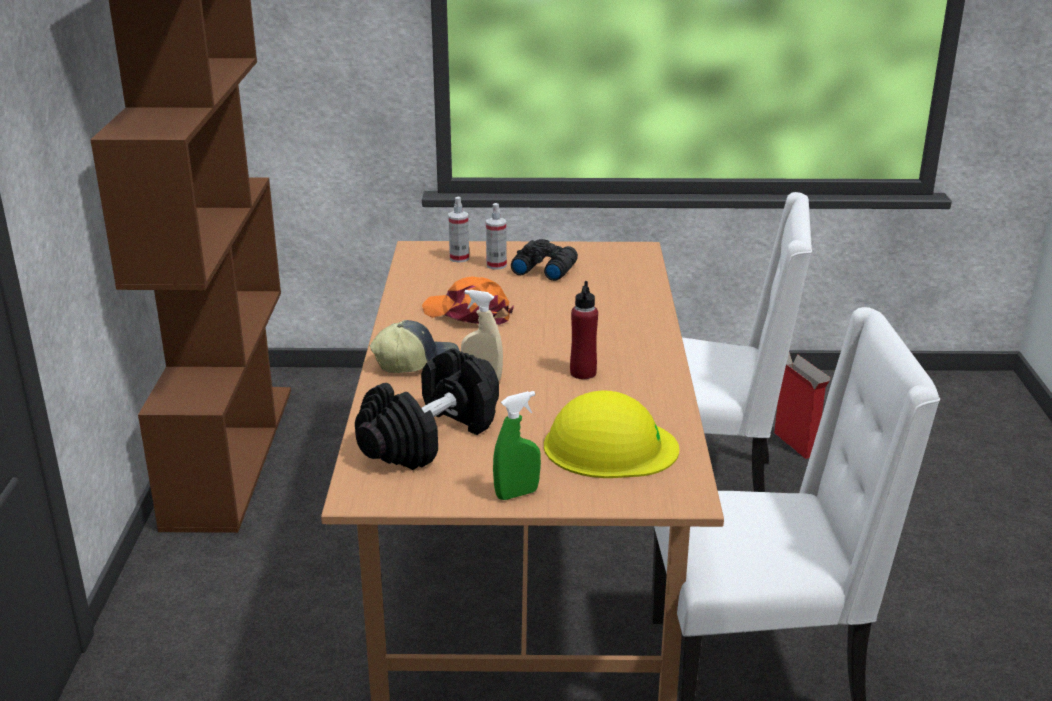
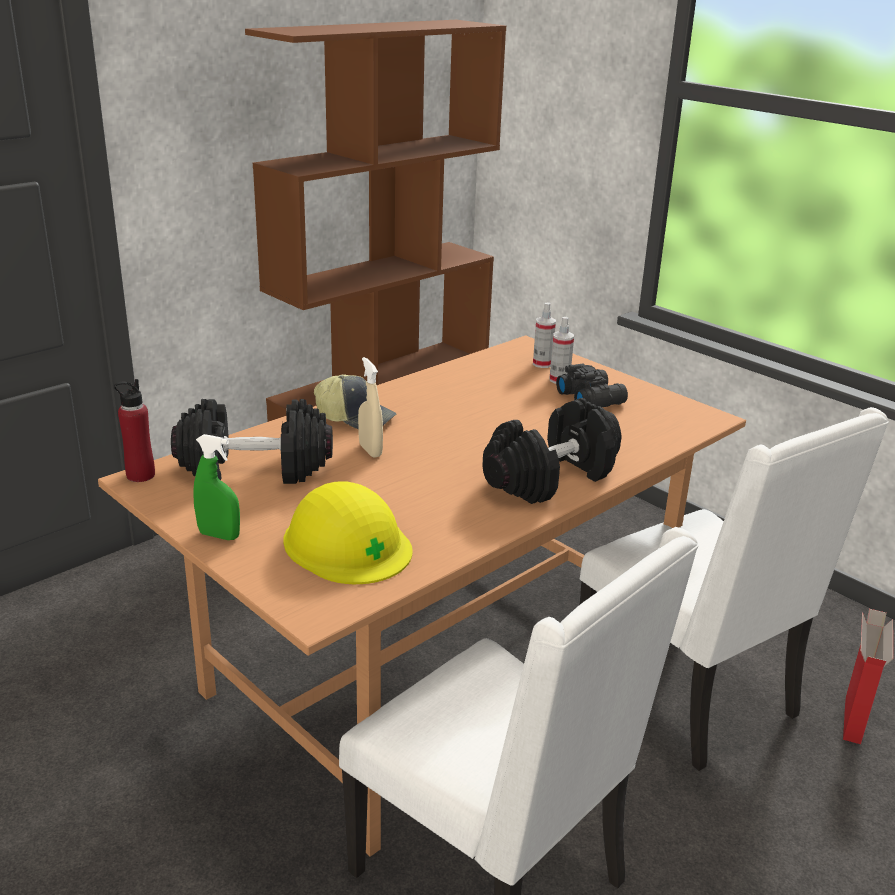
camera: 45 degrees right, 0 degrees up
orange cap [422,276,514,325] -> none
red bottle [570,281,598,379] -> red bottle moved to [114,379,155,482]
none -> black dumbbell [483,398,622,504]

